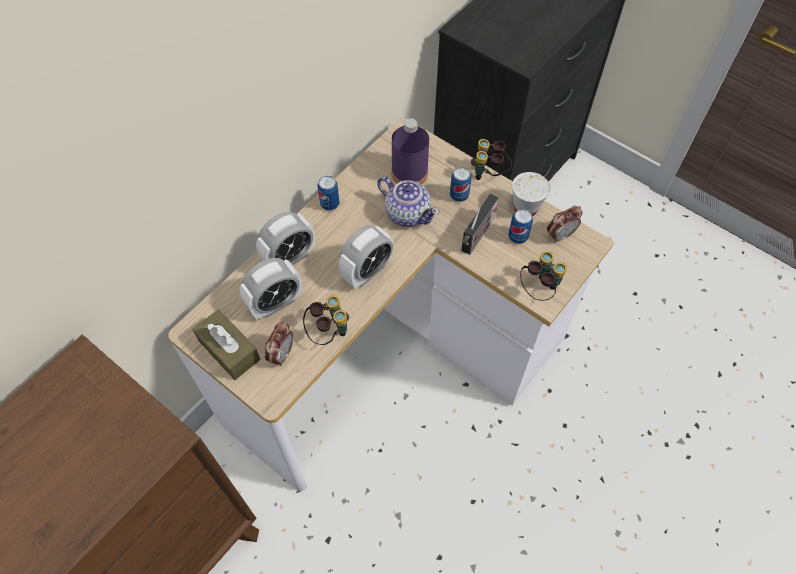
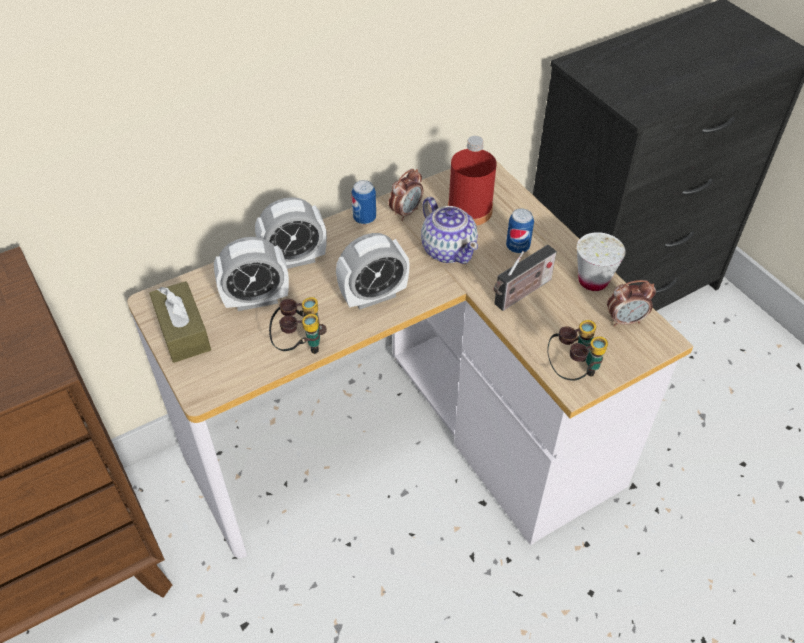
camera: 20 degrees right, 10 degrees down
alarm clock [265,321,293,366] -> alarm clock moved to [389,169,423,221]
purple bottle [391,118,429,184] -> red bottle [448,136,497,226]
binoculars [471,139,512,180] -> none
can [508,209,533,244] -> none

